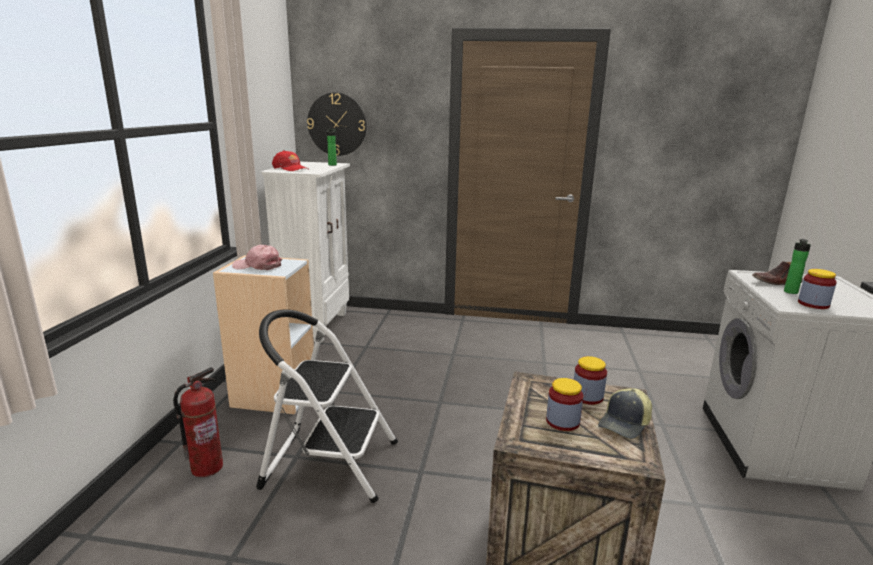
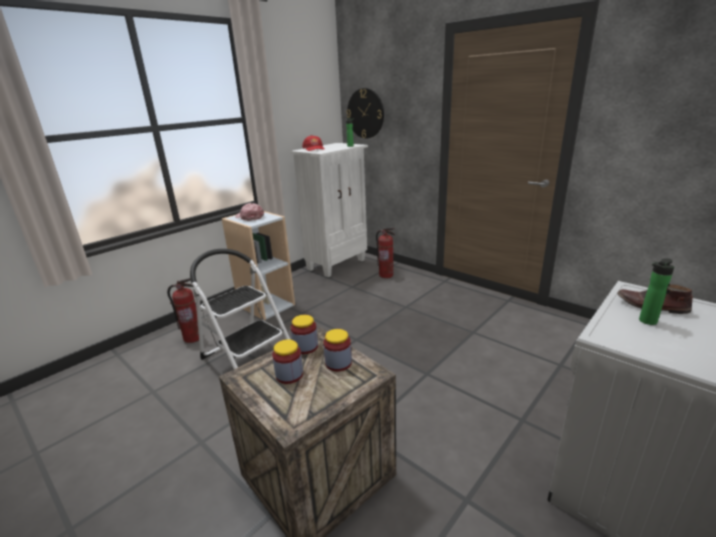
camera: 35 degrees right, 5 degrees up
cap [598,388,652,439] -> none
jar [798,269,837,309] -> jar moved to [291,315,318,354]
none -> fire extinguisher [376,228,395,278]

